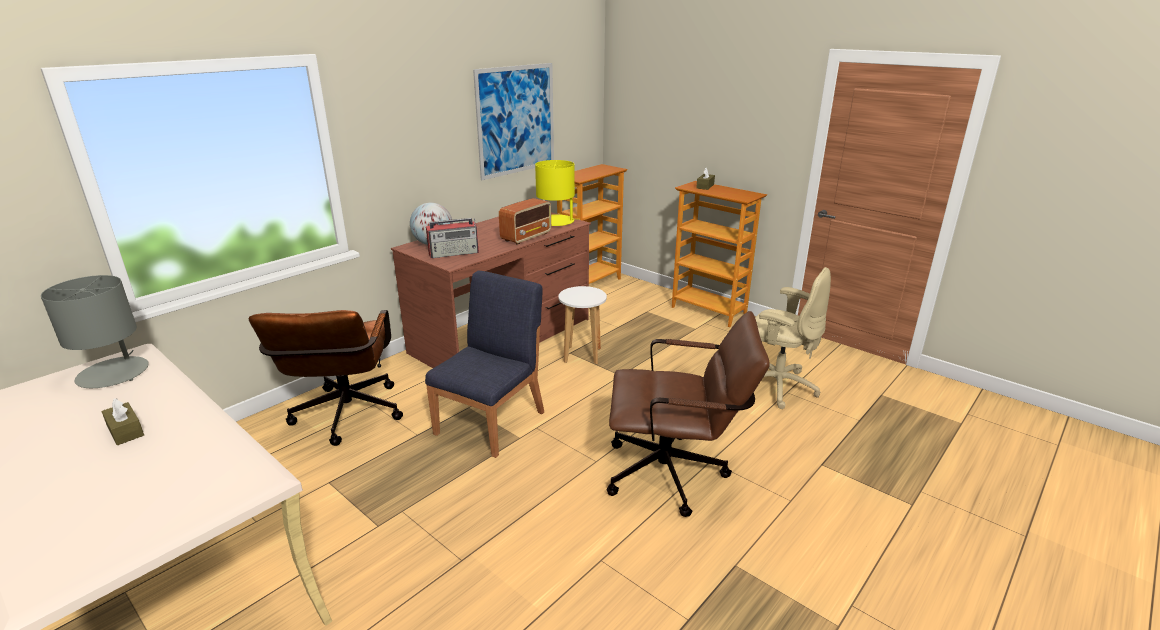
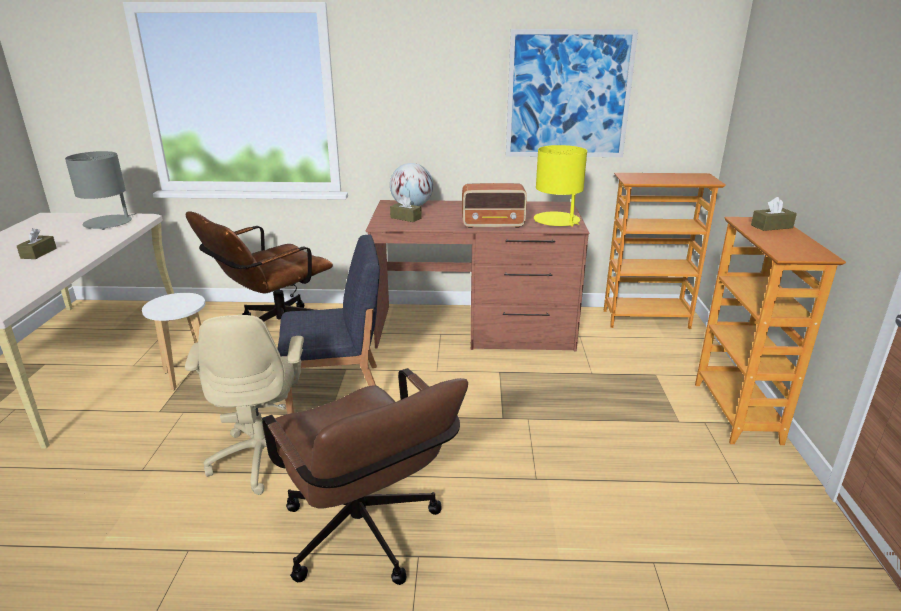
camera: 50 degrees right, 0 degrees up
radio [426,218,479,258] -> brown tissue box [390,195,422,222]
white stool [558,286,607,365] -> white stool moved to [142,293,205,390]
beige office chair [755,267,831,409] -> beige office chair moved to [185,315,304,495]

